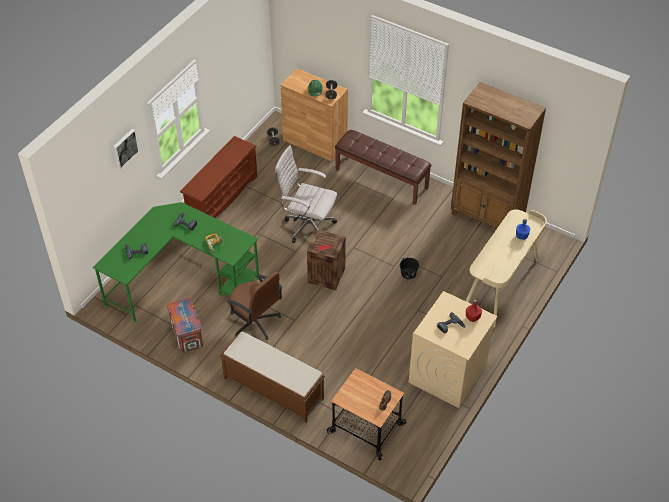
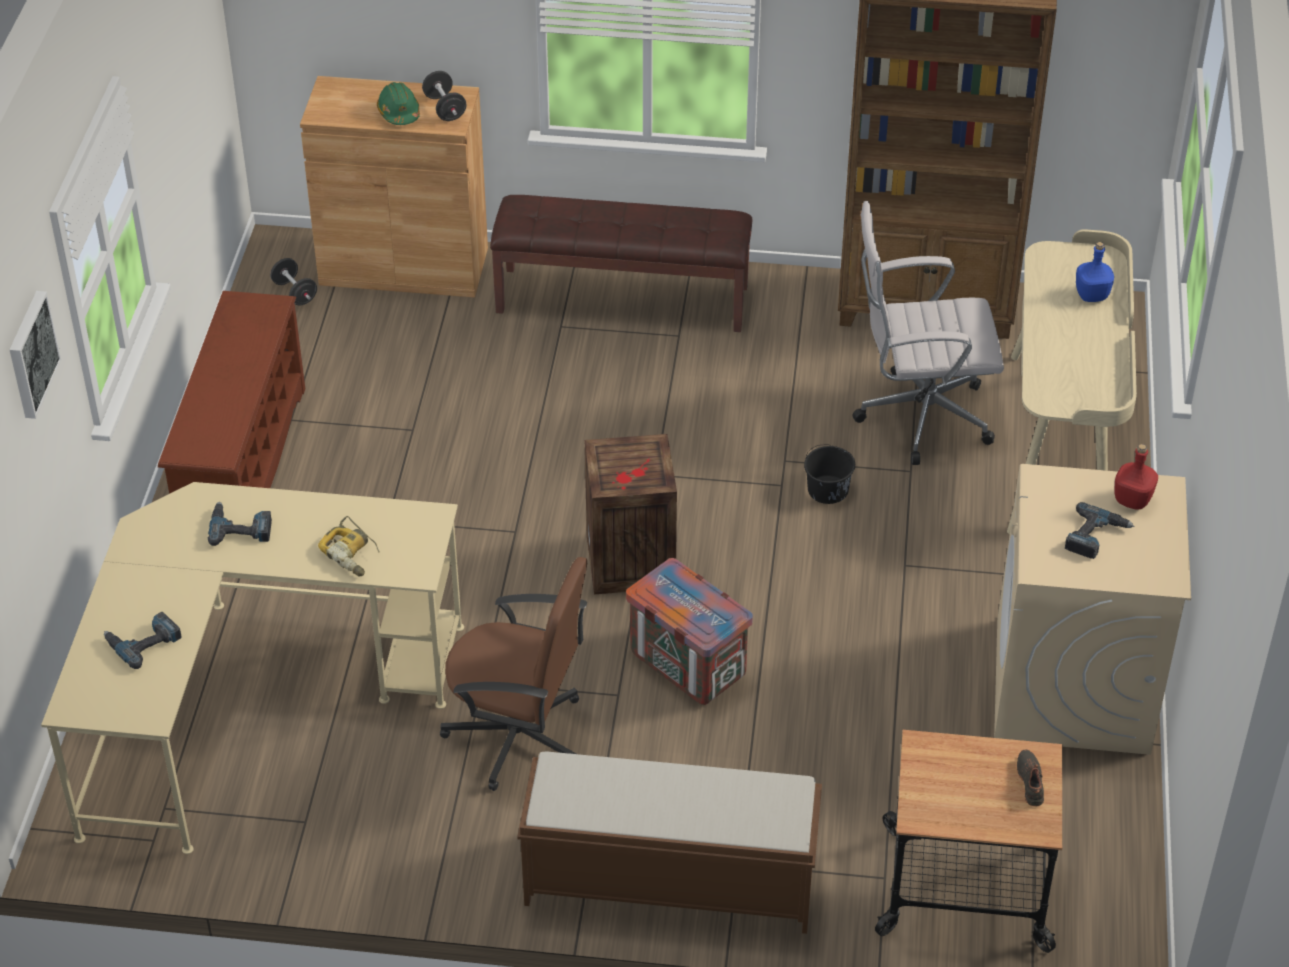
camera: 25 degrees left, 5 degrees down
green desk [93,202,259,323] -> beige desk [41,482,464,854]
crate [167,298,203,353] -> crate moved to [626,558,753,705]
white office chair [275,145,337,243] -> white office chair moved to [852,201,1004,465]

